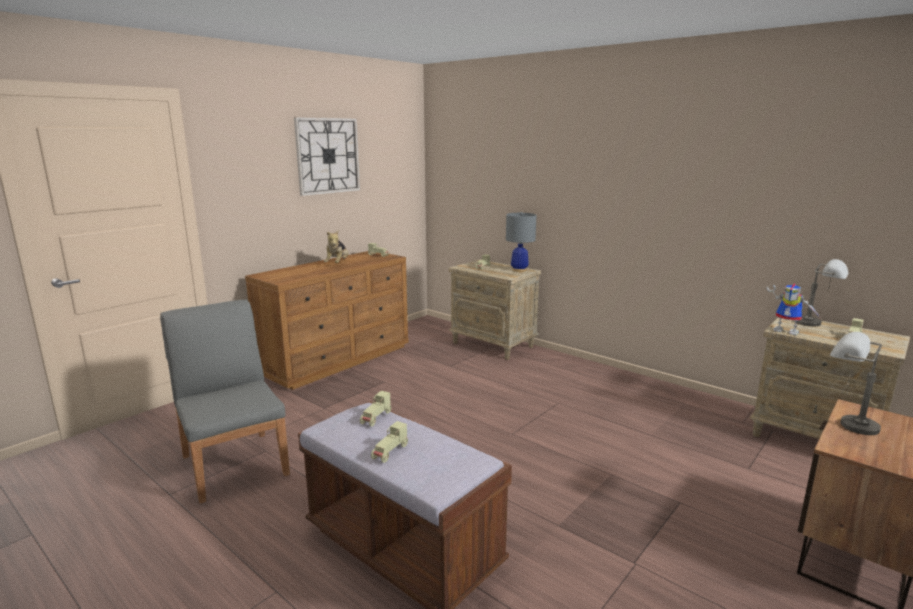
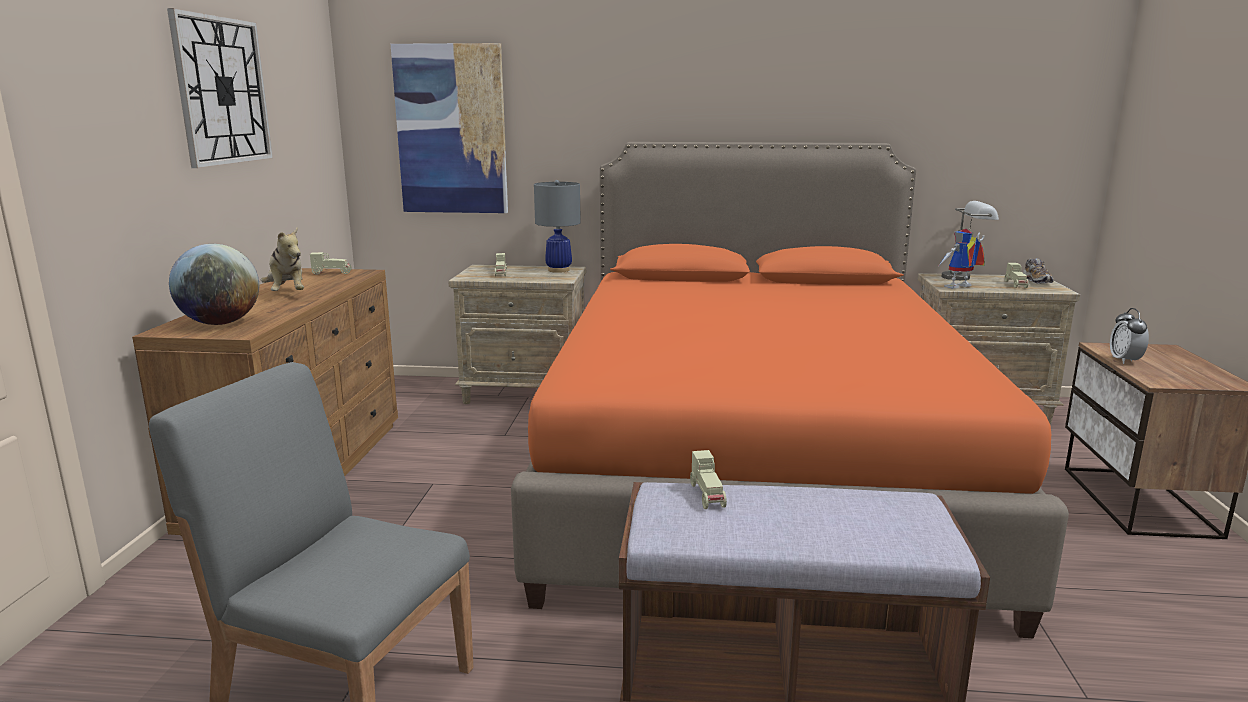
camera: 35 degrees left, 0 degrees up
beige toy car [371,421,408,463] -> none
toy robot [767,284,820,335] -> toy robot turned 150 degrees clockwise [939,229,985,288]
grey table lamp [830,332,882,435] -> alarm clock [1110,308,1149,364]
none -> globe [169,244,259,325]
none -> picture [391,43,508,213]
none -> orange bed [511,142,1069,638]
none -> shoe [1023,258,1054,284]

